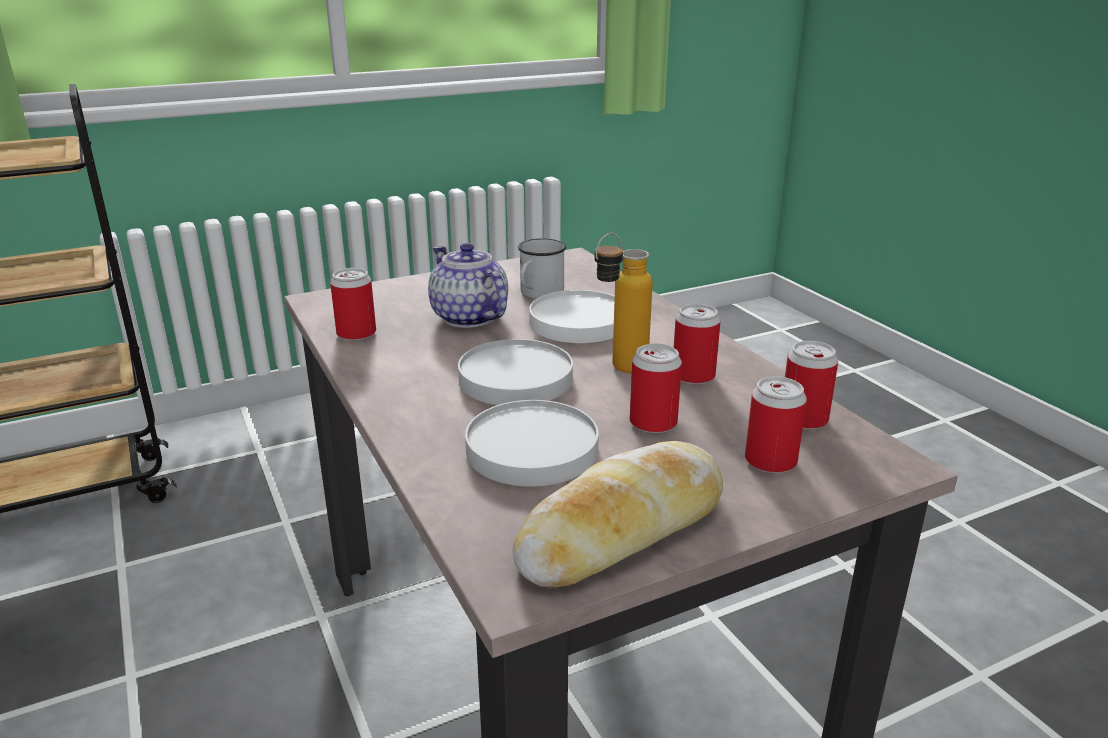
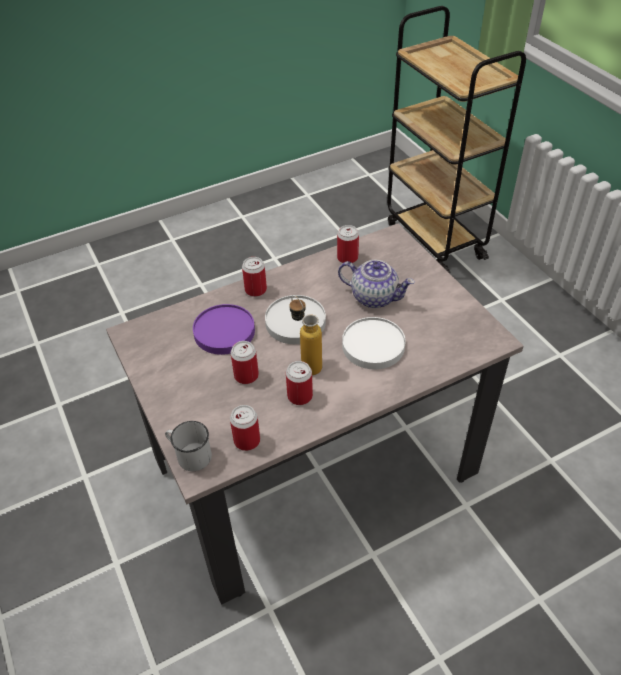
camera: 90 degrees right, 20 degrees up
teapot [428,243,508,328] -> teapot turned 60 degrees clockwise [338,260,415,308]
white plate [465,400,599,486] -> purple plate [193,304,255,355]
bread [513,441,723,587] -> none
white mug [518,238,566,299] -> white mug moved to [165,421,212,471]
can [745,376,807,473] -> can moved to [242,257,267,297]

